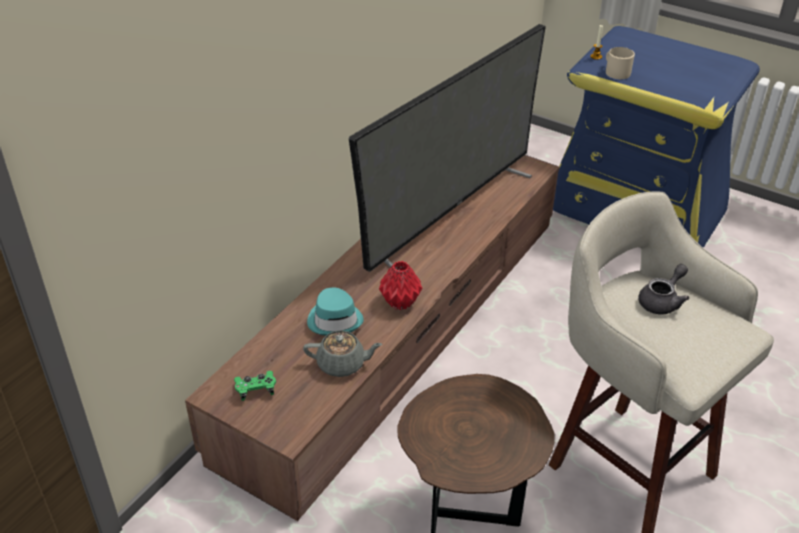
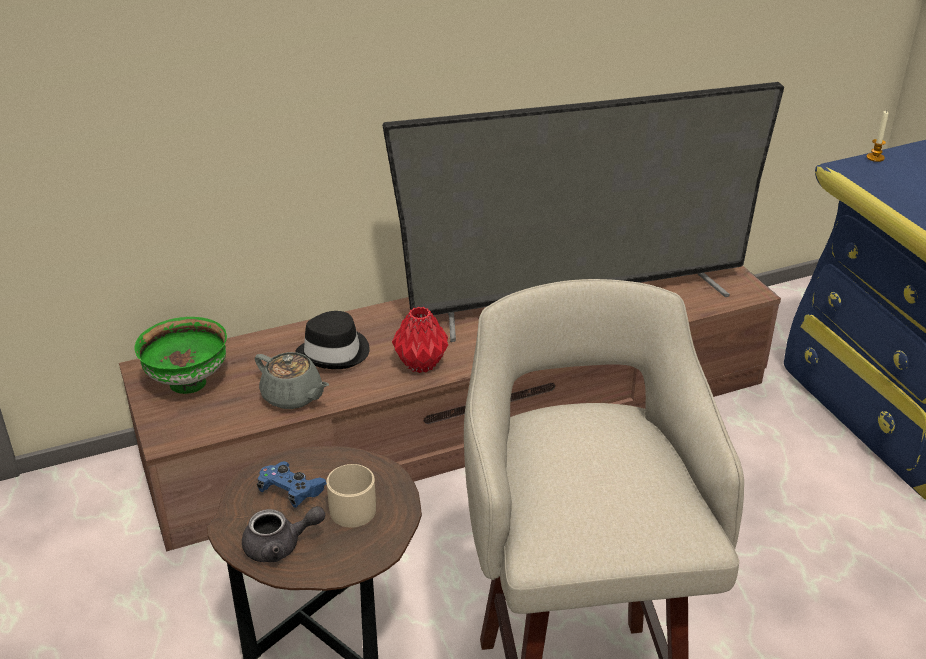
camera: 35 degrees right, 5 degrees down
green game controller [234,371,276,401] -> green bowl [134,317,227,394]
turquoise hat [307,287,364,336] -> black hat [295,311,370,369]
beige mug [606,47,635,79] -> beige mug moved to [327,464,376,528]
grey teapot [638,264,689,315] -> grey teapot moved to [242,506,326,562]
none -> blue game controller [257,461,327,508]

